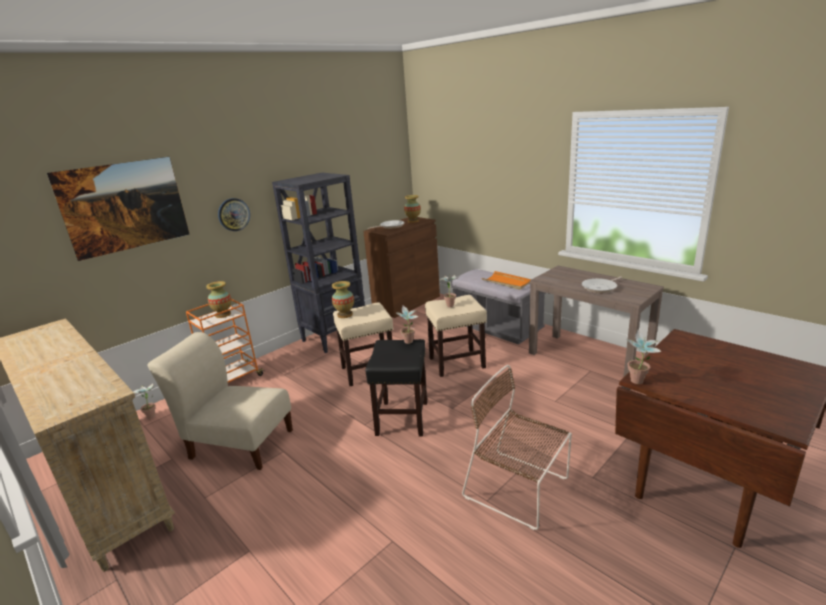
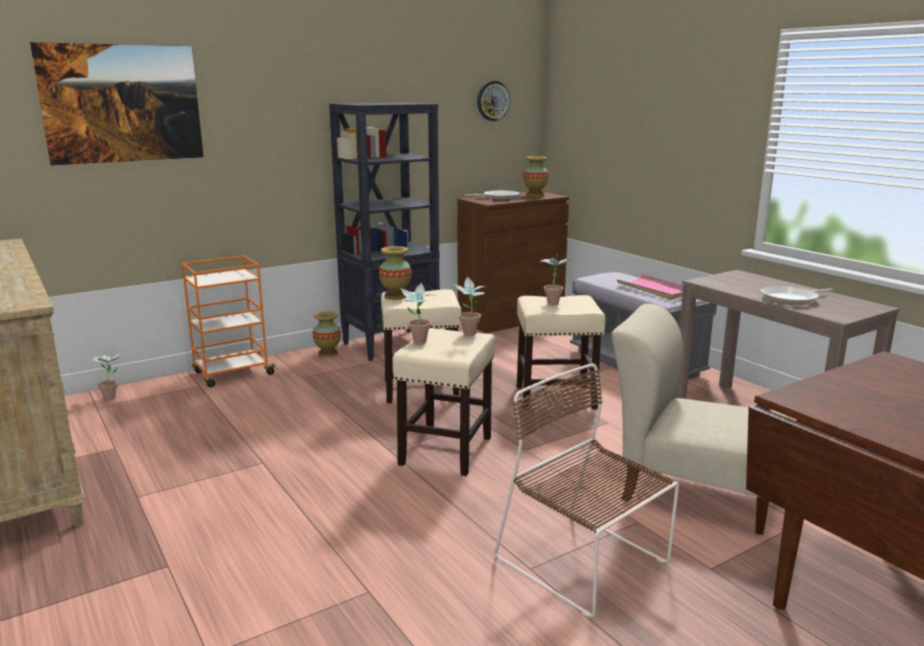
camera: 10 degrees right, 5 degrees down
beige chair [147,332,293,470] -> beige chair moved to [612,304,790,535]
vase [206,281,231,318] -> vase moved to [313,311,341,357]
wall clock [218,198,250,231] -> wall clock moved to [477,81,510,121]
black stool [365,339,427,436] -> beige stool [392,328,495,476]
orange tray [482,271,532,290] -> pink tray [617,274,683,300]
potted plant [627,330,662,384] -> potted plant moved to [400,283,436,344]

